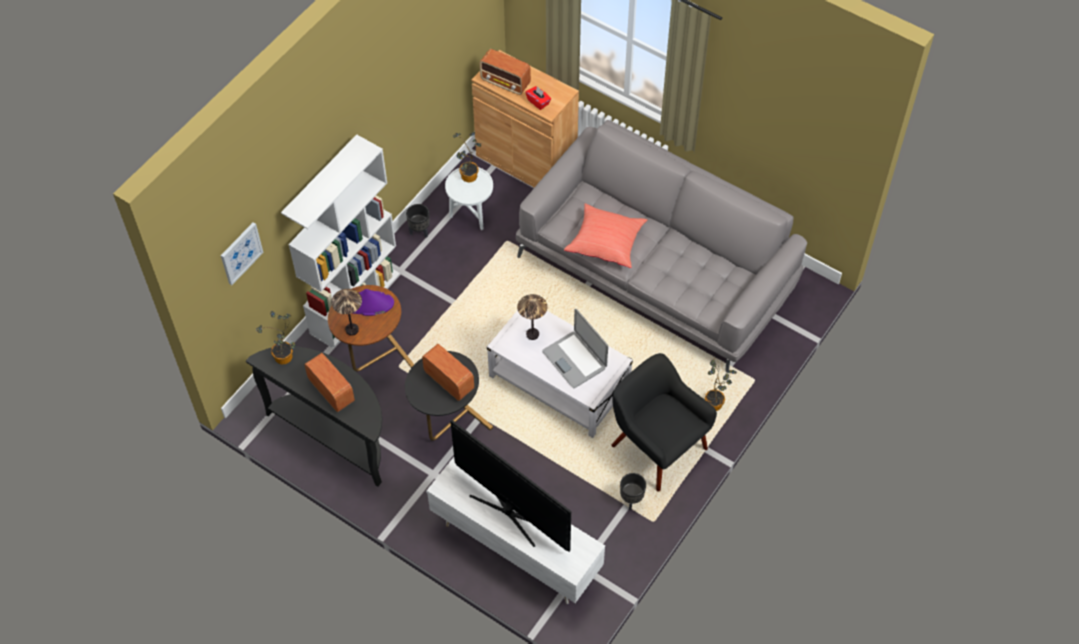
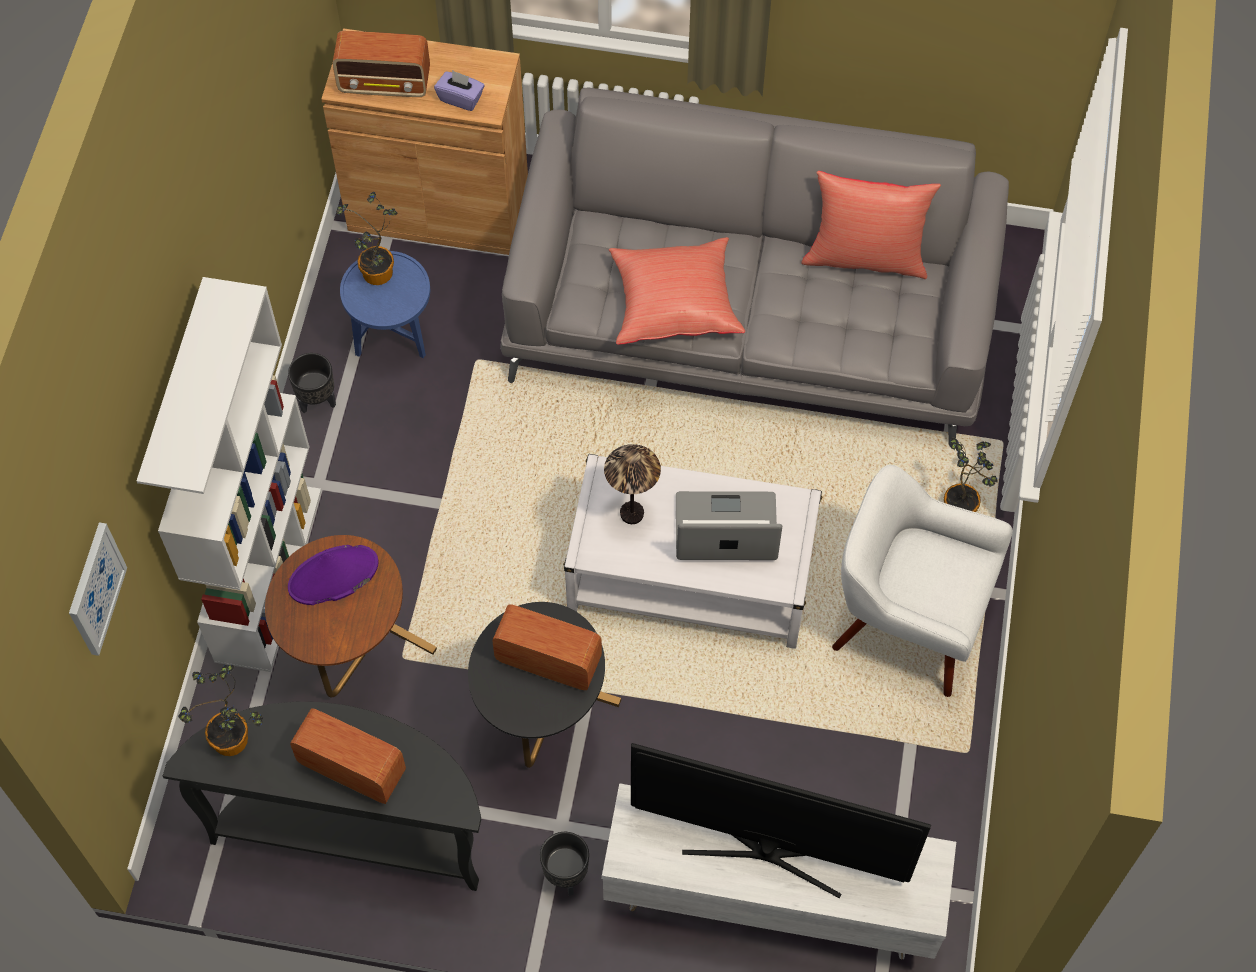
camera: 25 degrees left, 5 degrees up
table lamp [331,289,362,336] -> none
white side table [445,167,493,230] -> blue side table [340,251,430,358]
red tissue box [525,86,551,110] -> purple tissue box [434,70,485,111]
laptop [542,309,608,388] -> laptop turned 150 degrees clockwise [676,491,782,560]
black armchair [611,353,717,492] -> white armchair [832,465,1013,697]
black planter [620,473,646,510] -> black planter moved to [540,832,589,896]
none -> red pillow [801,171,941,279]

